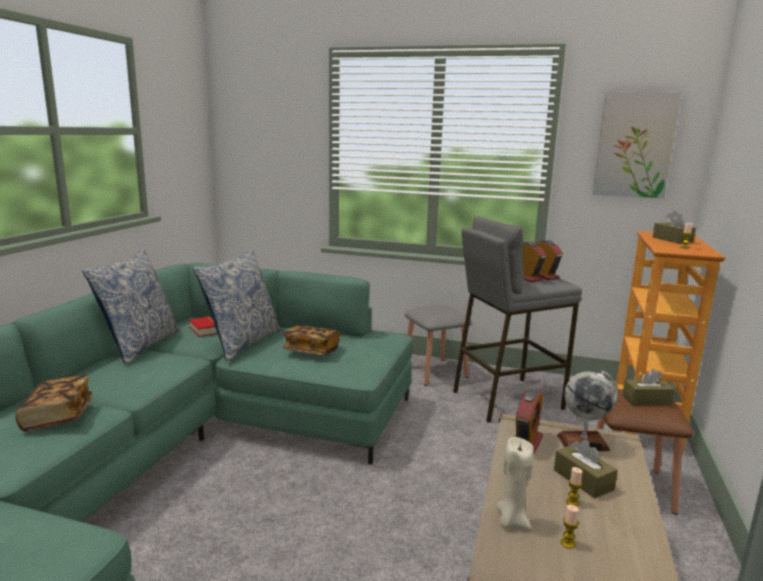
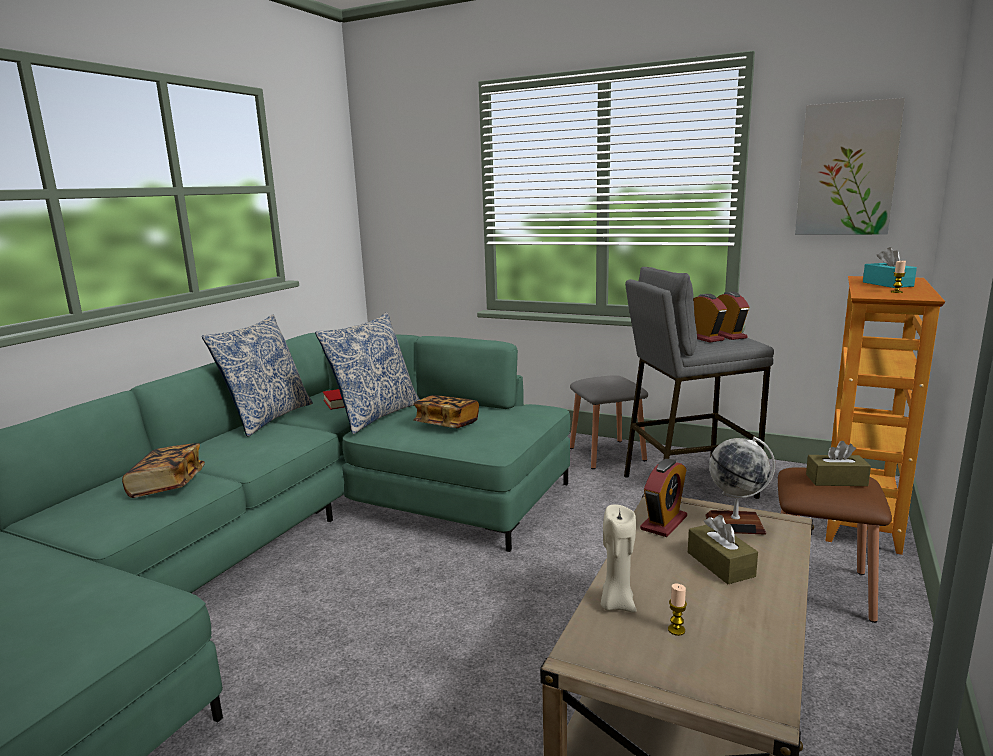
camera: 10 degrees right, 0 degrees up
candle [566,467,583,507] -> none
brown tissue box [653,211,696,244] -> turquoise tissue box [863,247,917,288]

